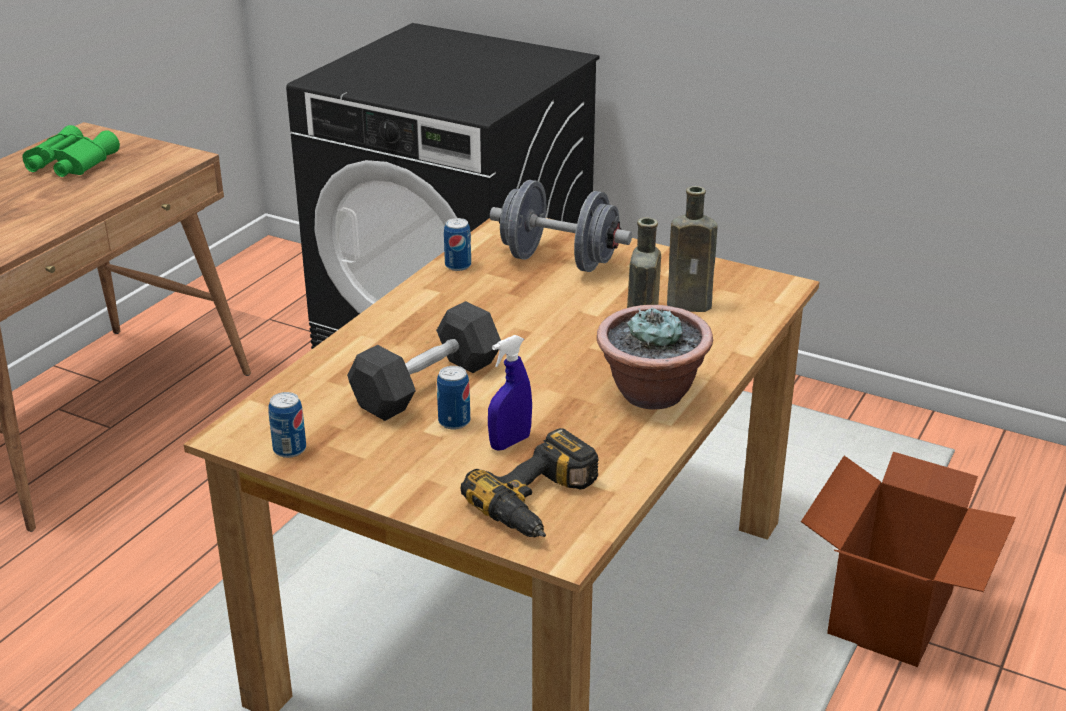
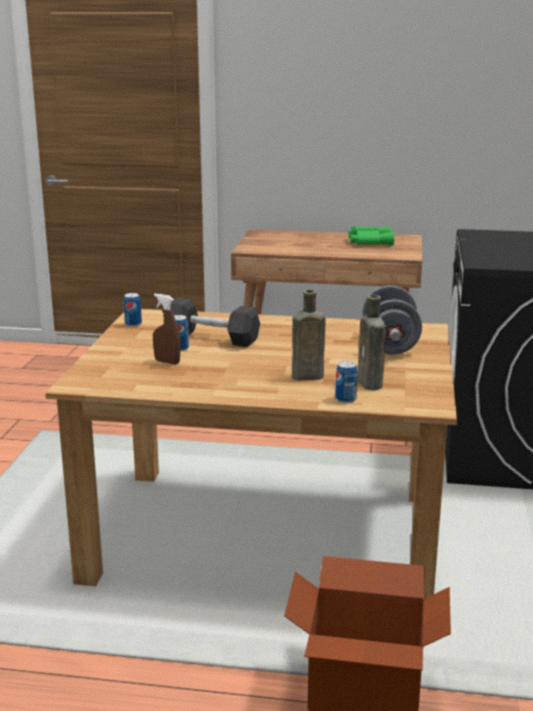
camera: 70 degrees right, 10 degrees down
can [444,218,471,271] -> can moved to [335,361,358,403]
power drill [460,428,599,538] -> none
blue spray bottle [488,335,532,451] -> brown spray bottle [153,294,181,365]
potted plant [597,305,713,409] -> none

